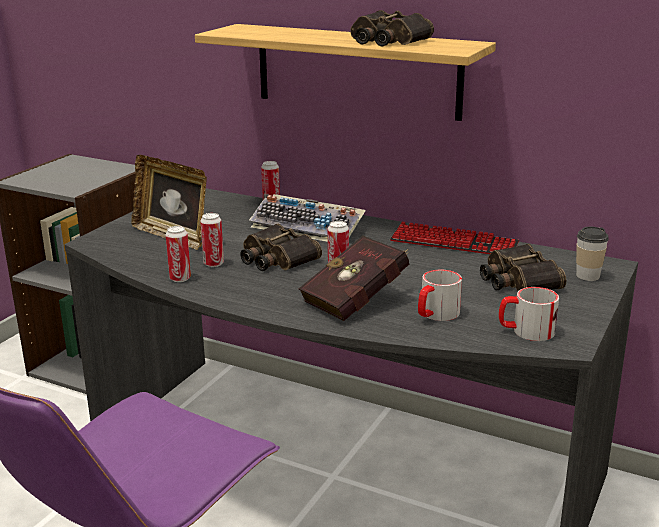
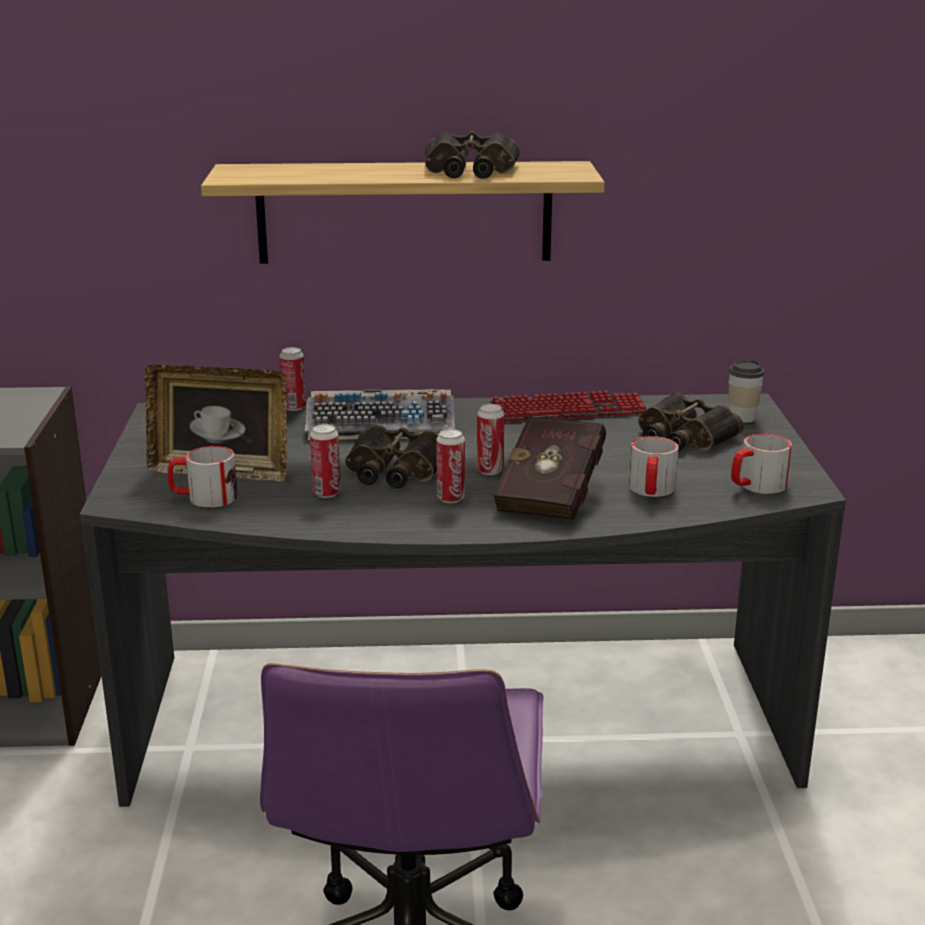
camera: 30 degrees left, 0 degrees up
can [166,226,191,282] -> can moved to [436,429,465,503]
none -> mug [168,446,238,508]

